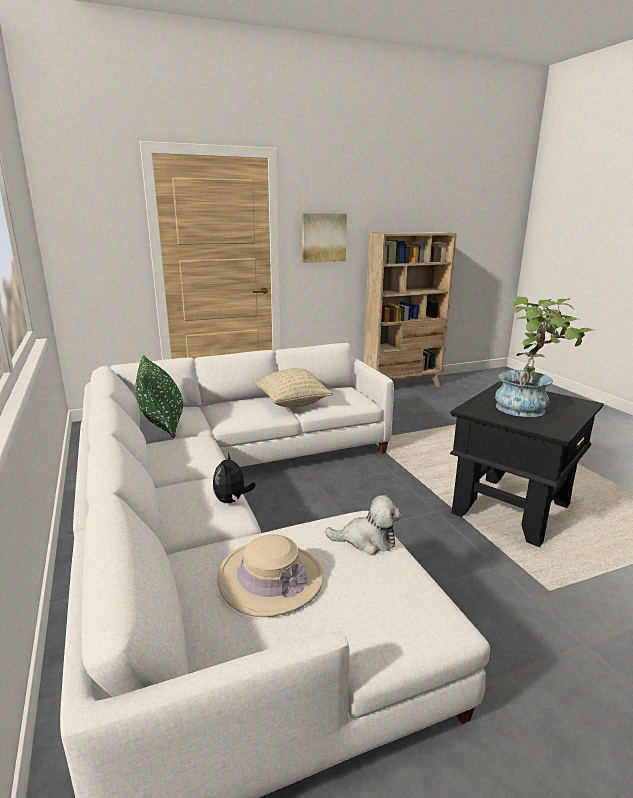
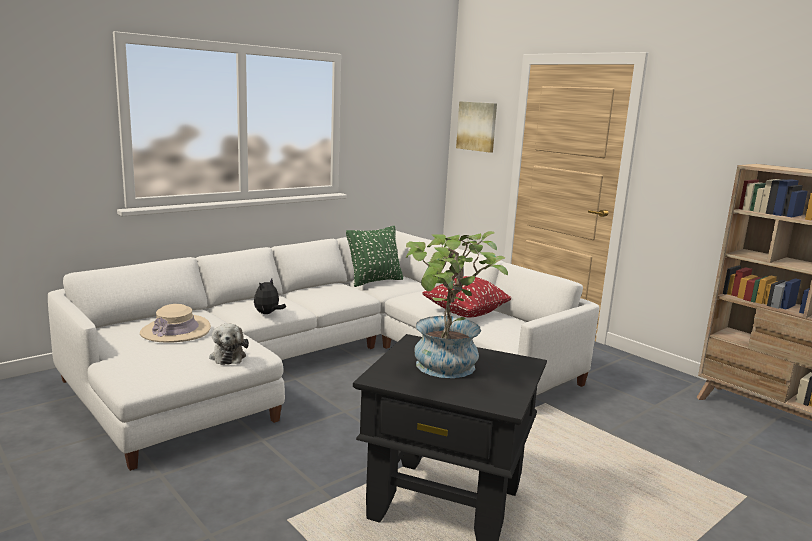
camera: 70 degrees right, 5 degrees down
plush toy [213,452,256,503] -> plush toy turned 45 degrees counterclockwise [254,278,286,314]
beige pillow [254,368,333,408] -> red pillow [422,276,511,317]
picture [302,213,347,263] -> picture moved to [456,101,497,153]

